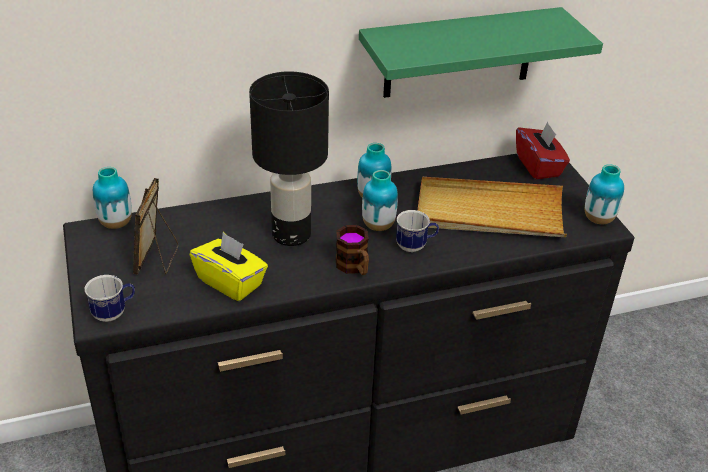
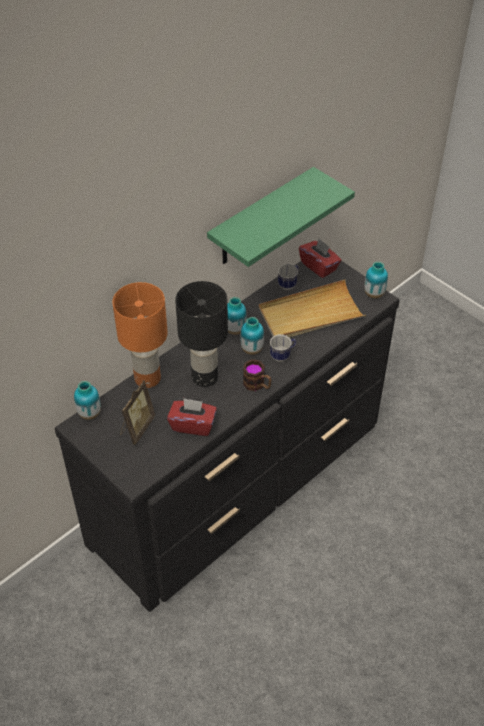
camera: 25 degrees left, 10 degrees up
mug [85,275,135,322] -> mug moved to [278,264,299,290]
picture frame [133,178,179,275] -> picture frame turned 135 degrees counterclockwise [120,380,155,445]
yellow tissue box [190,232,268,301] -> red tissue box [167,398,217,436]
none -> orange table lamp [113,282,168,388]

